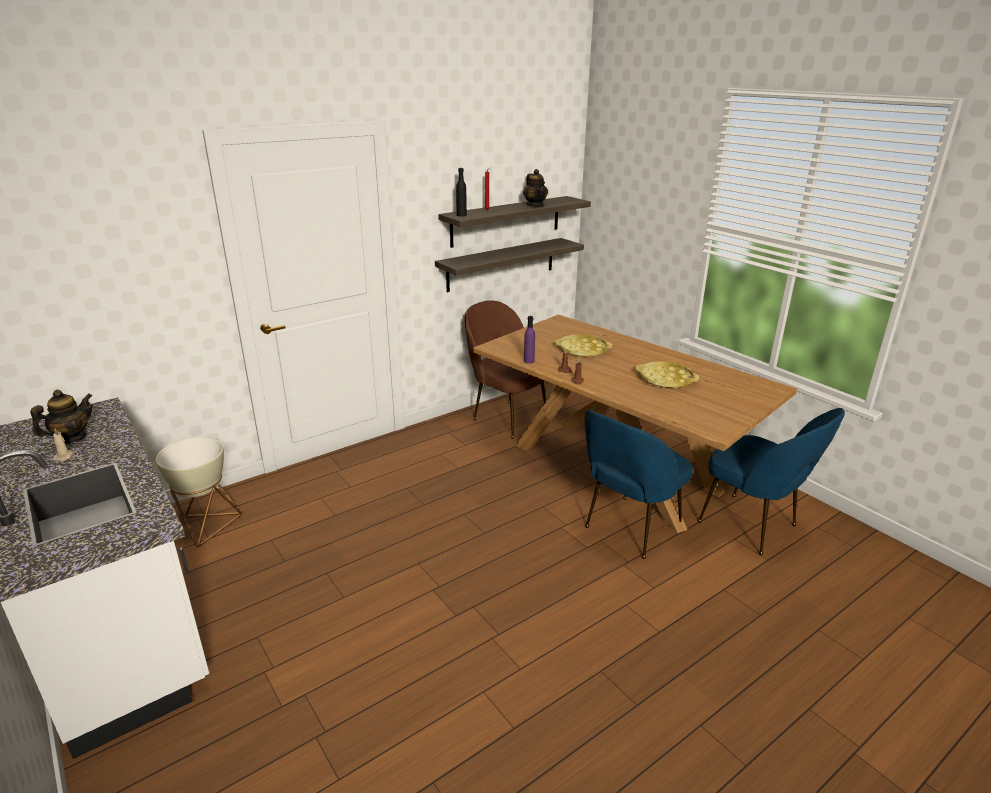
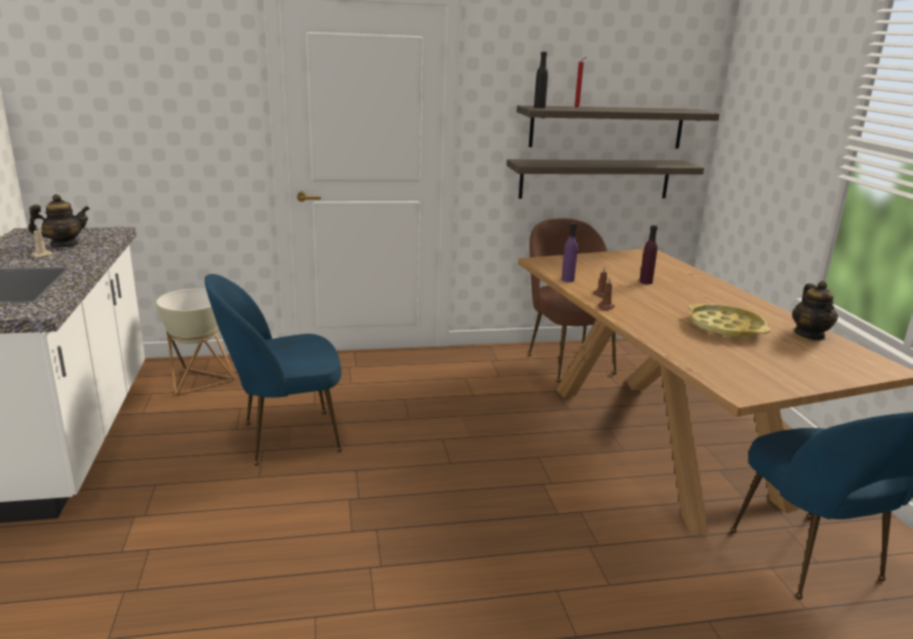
camera: 25 degrees right, 5 degrees down
teapot [523,169,548,207] -> teapot moved to [792,281,838,341]
yellow tray [554,334,613,357] -> purple bottle [639,225,657,284]
blue chair [585,410,693,559] -> blue chair moved to [205,274,342,466]

